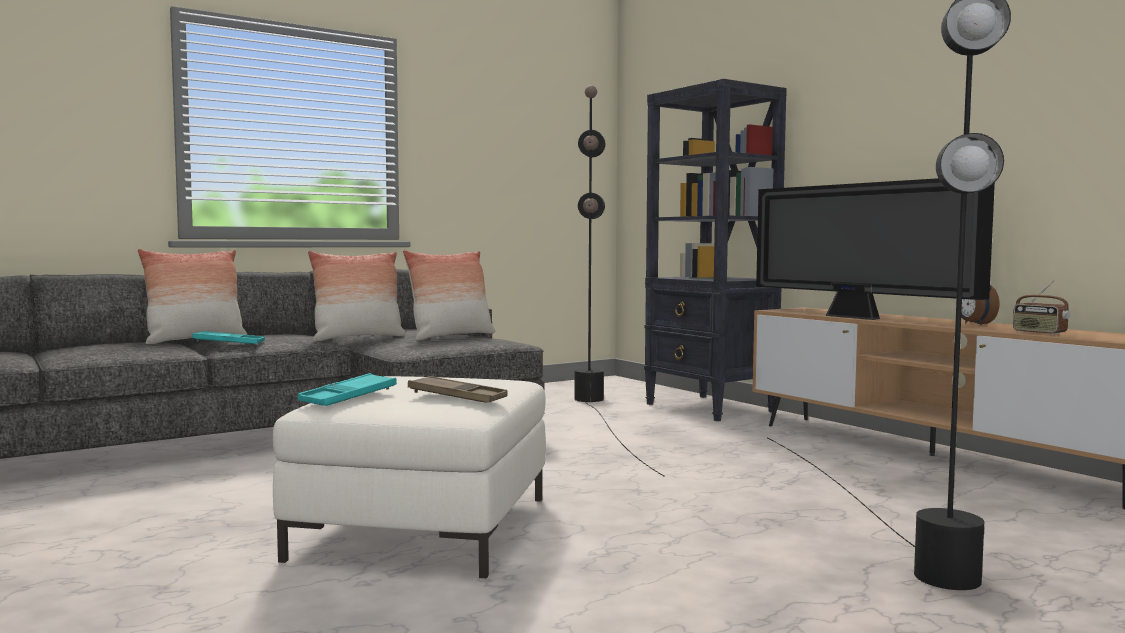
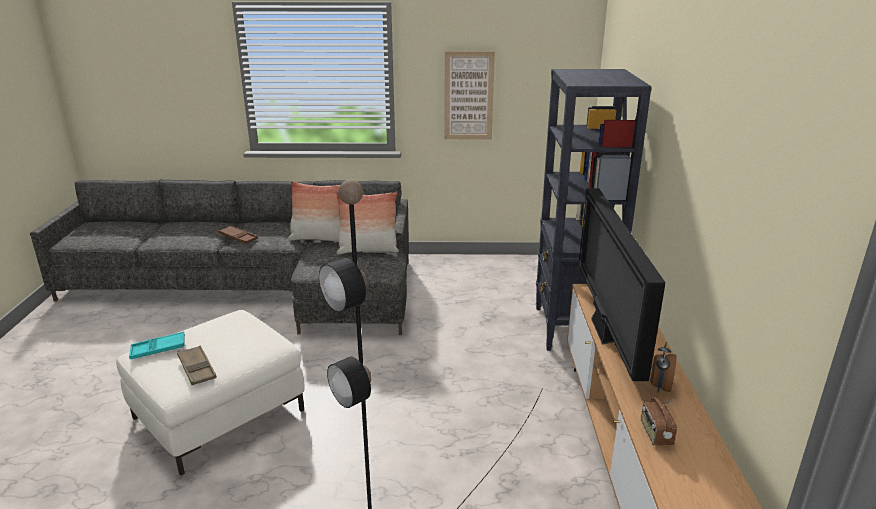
camera: 35 degrees right, 20 degrees up
pillow [138,249,247,344] -> none
turquoise tray [192,331,265,344] -> brown tray [219,226,258,244]
black floor lamp [575,85,665,477] -> none
none -> picture [444,51,495,139]

